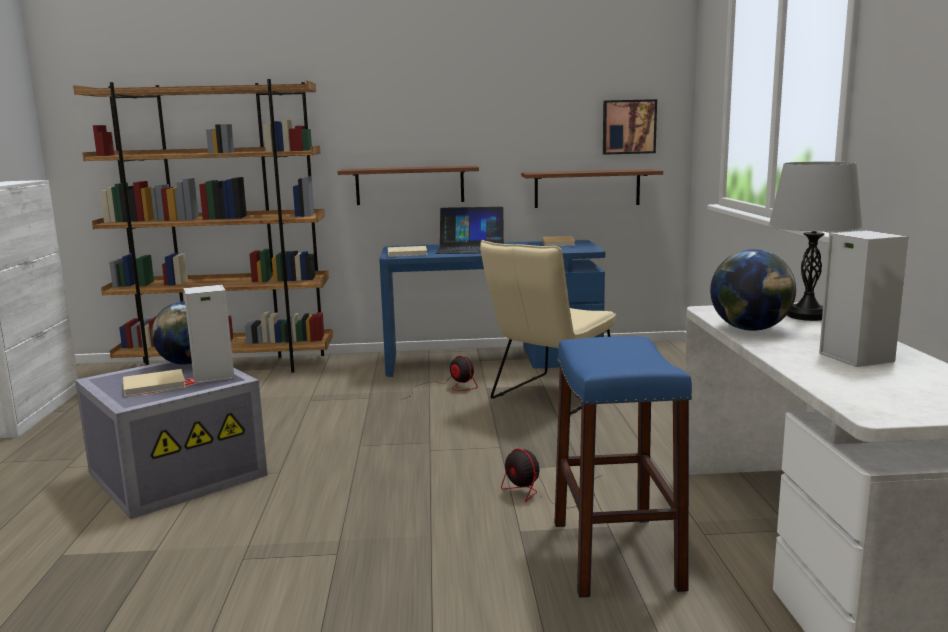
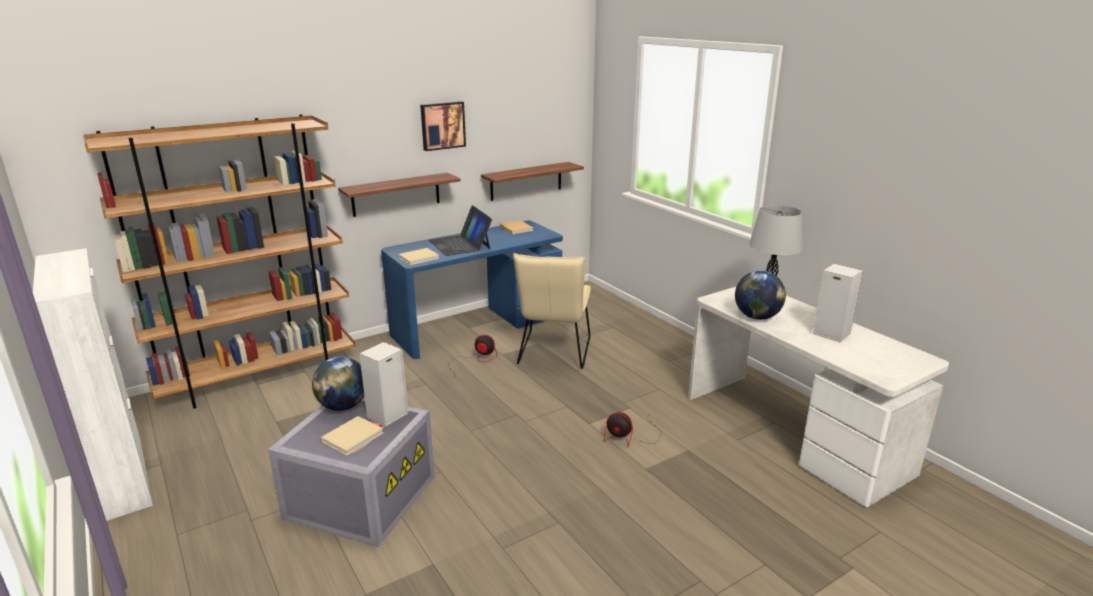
camera: 30 degrees left, 10 degrees up
laptop [436,207,504,254] -> laptop turned 90 degrees clockwise [429,205,492,256]
blue stool [555,336,692,598] -> none
picture [603,99,657,155] -> picture moved to [420,101,466,151]

